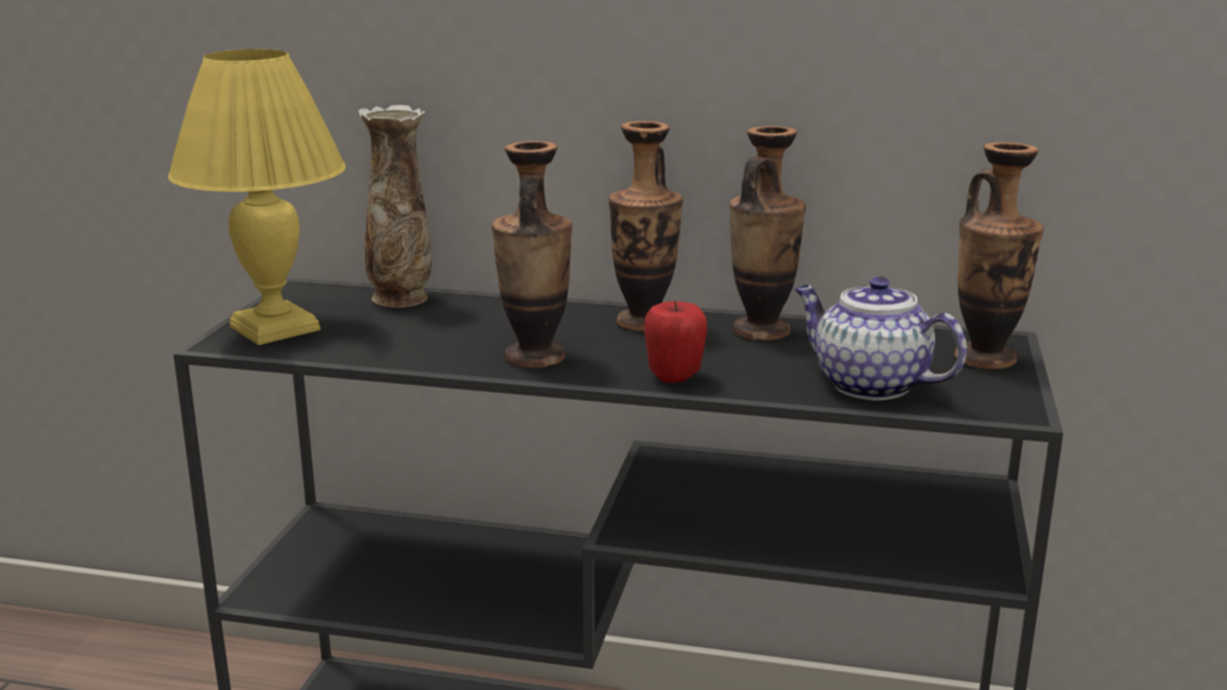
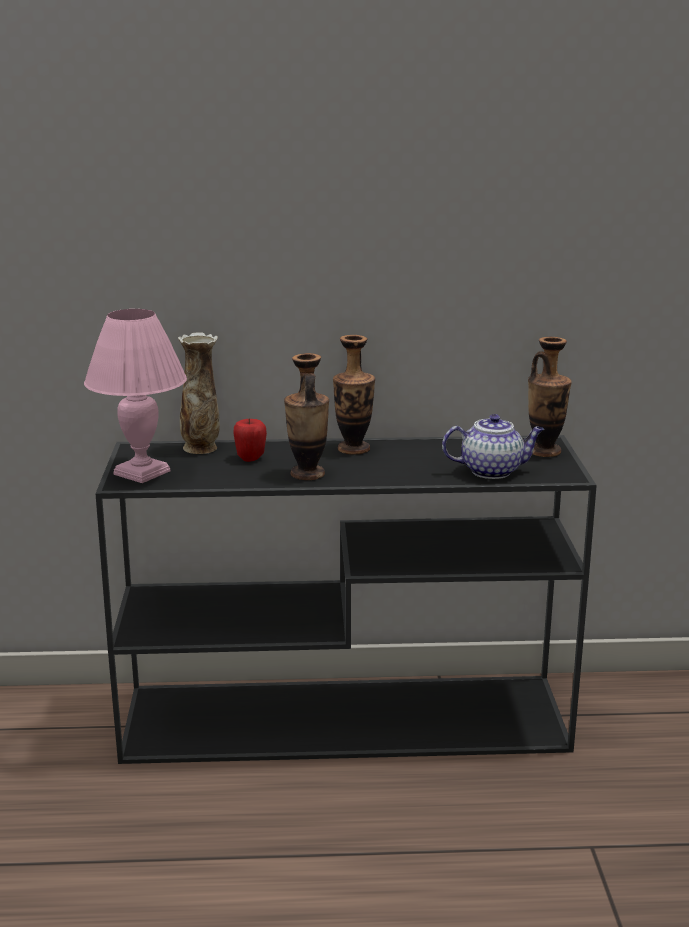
camera: 15 degrees left, 0 degrees up
yellow table lamp [168,49,346,345] -> pink table lamp [84,309,187,483]
apple [644,301,707,383] -> apple moved to [234,419,267,462]
vase [729,126,806,340] -> none
teapot [794,276,967,400] -> teapot turned 150 degrees clockwise [442,414,544,479]

